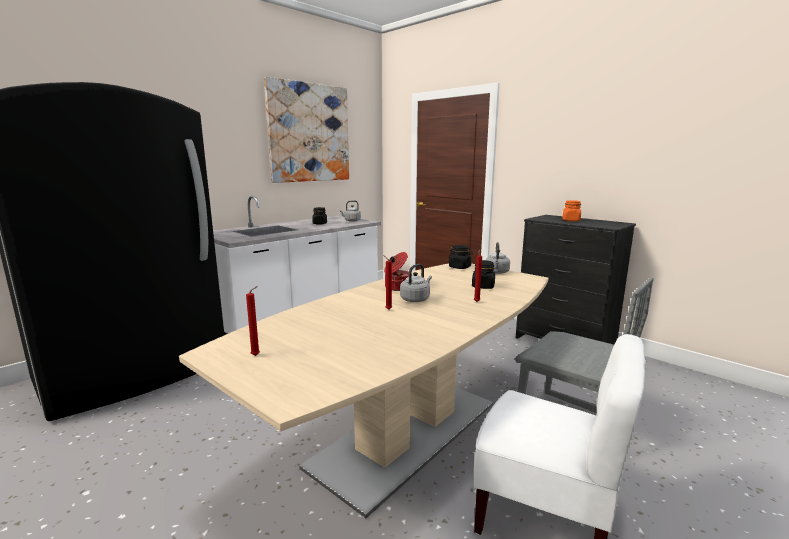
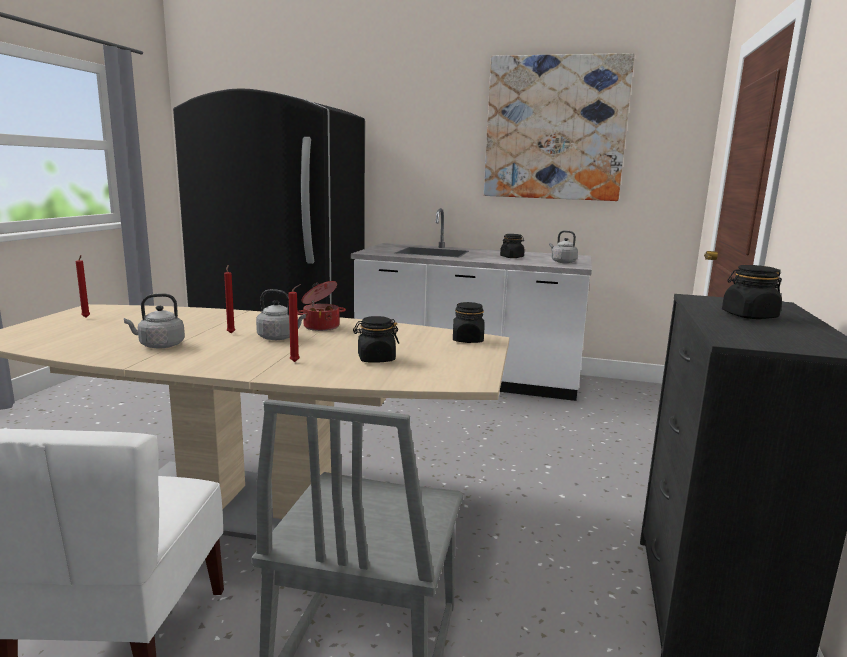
camera: 60 degrees right, 0 degrees up
grey kettle [486,242,510,274] -> grey kettle moved to [124,293,185,349]
orange jar [563,200,581,221] -> black jar [722,265,782,319]

